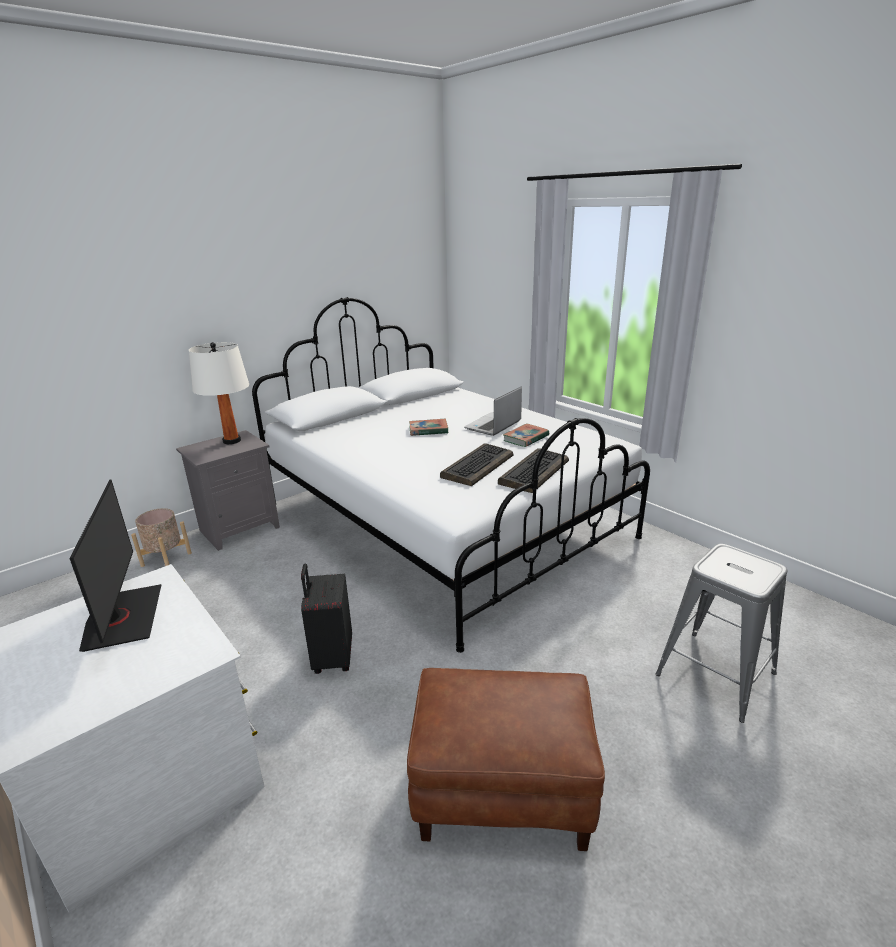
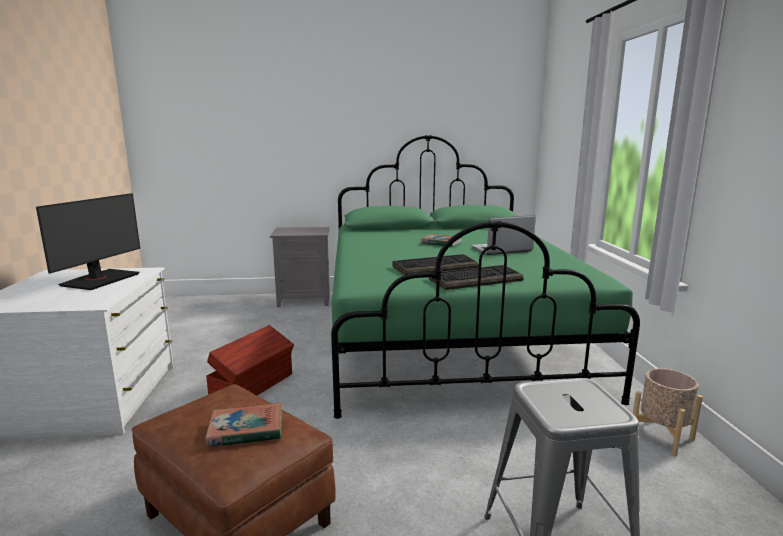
camera: 35 degrees right, 10 degrees down
beige planter [131,508,192,567] -> beige planter moved to [633,368,703,456]
white table lamp [189,342,249,444] -> none
white bed [252,297,650,653] -> green bed [331,135,640,419]
black suitcase [301,564,352,674] -> brown storage box [206,325,294,395]
book [503,423,549,447] -> book moved to [206,403,282,447]

